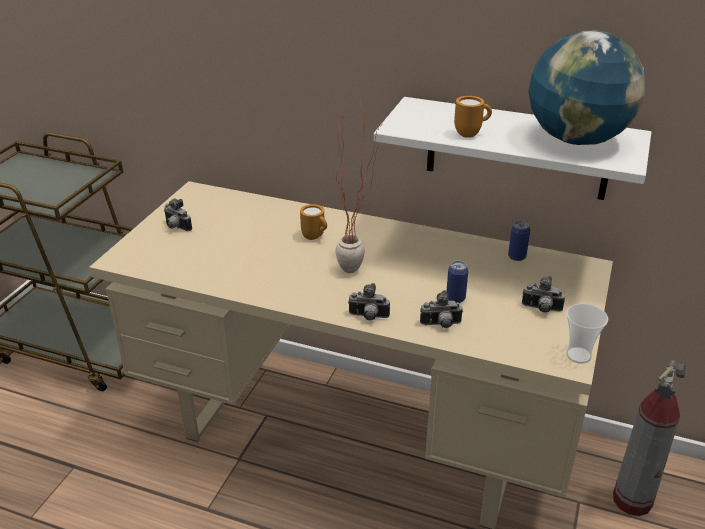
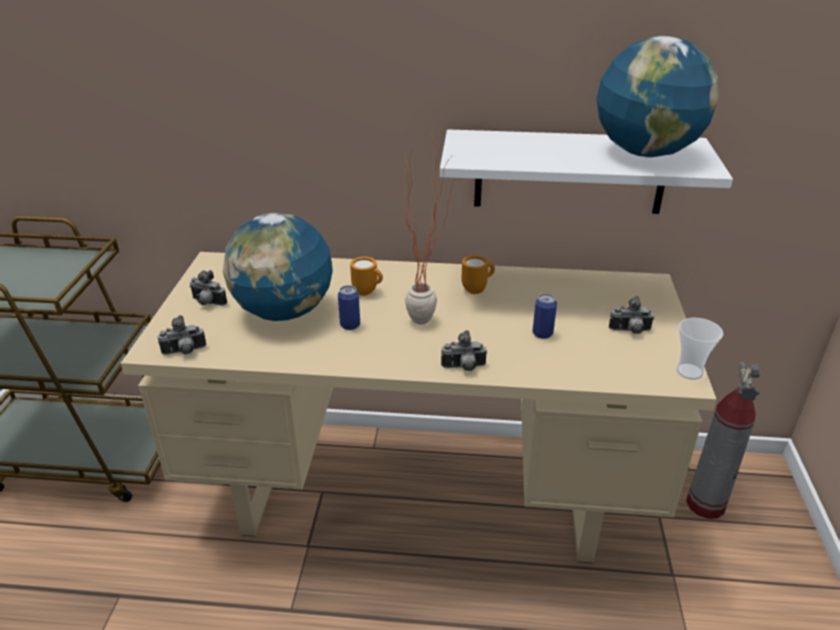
camera: 15 degrees left, 0 degrees up
camera [420,290,463,328] -> camera moved to [158,315,206,355]
orange mug [454,96,492,138] -> orange mug moved to [461,255,495,294]
can [508,221,530,261] -> can moved to [338,285,360,330]
none -> globe [223,213,333,321]

